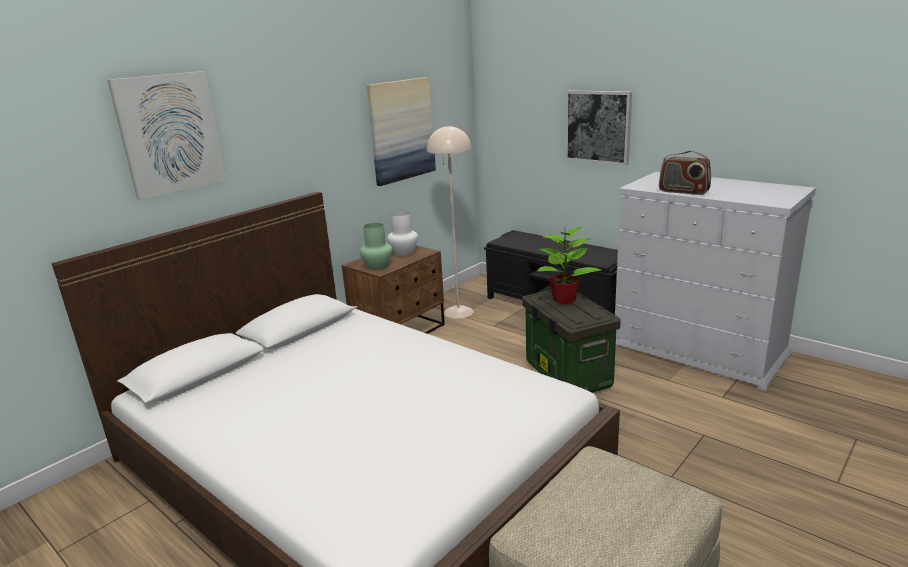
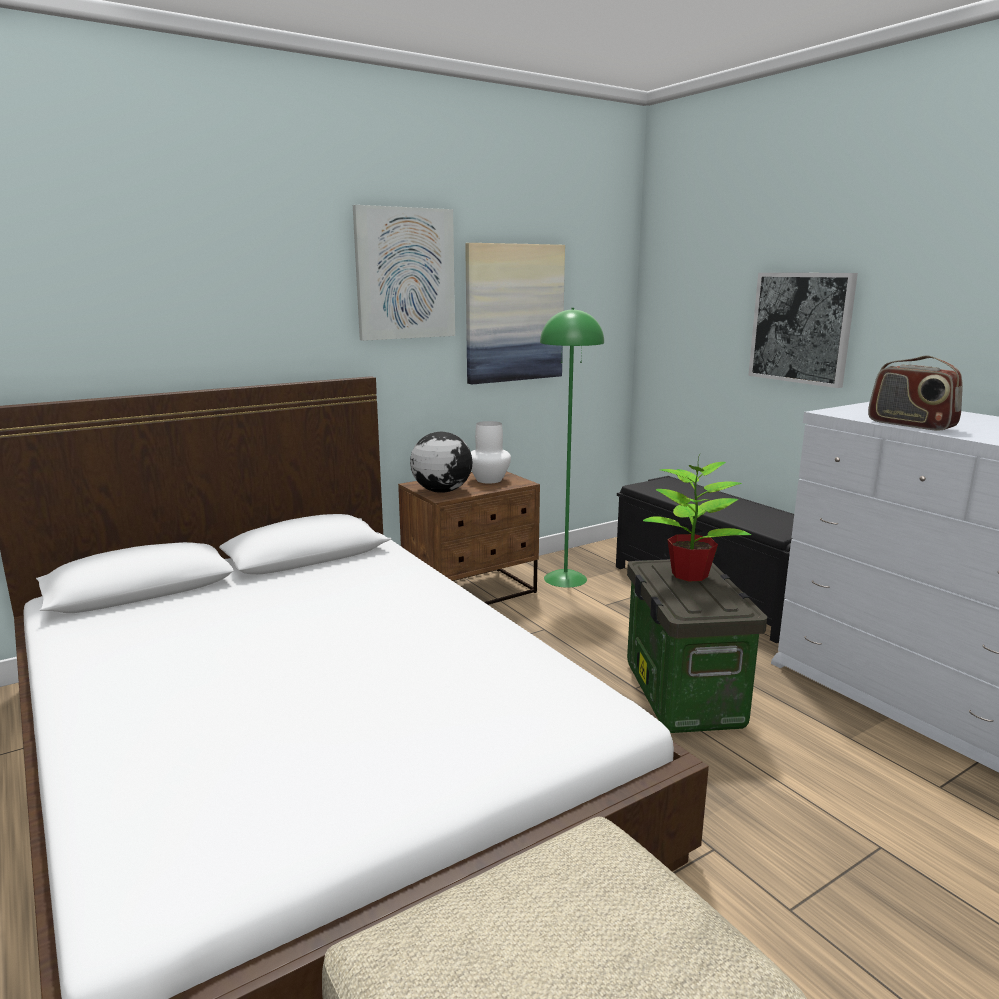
camera: 15 degrees right, 5 degrees down
picture [107,71,226,200] -> picture moved to [353,205,455,341]
green vase [360,223,393,270] -> globe [410,432,473,493]
beige floor lamp [427,125,474,319] -> green floor lamp [540,308,604,588]

